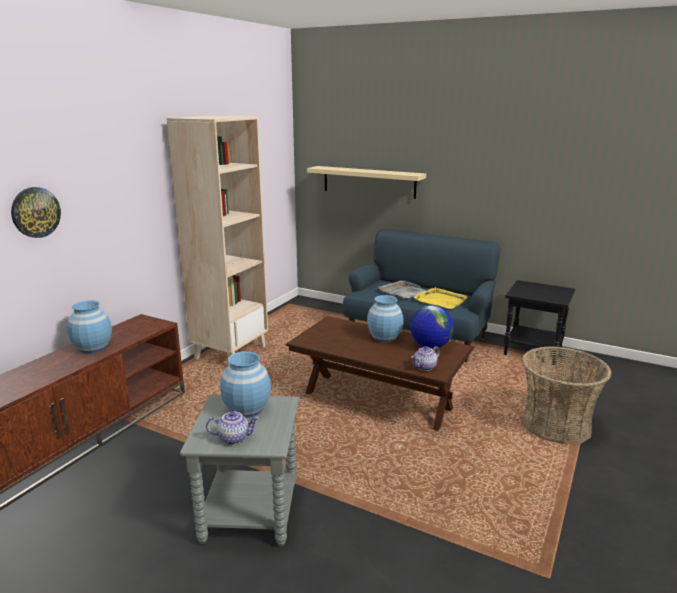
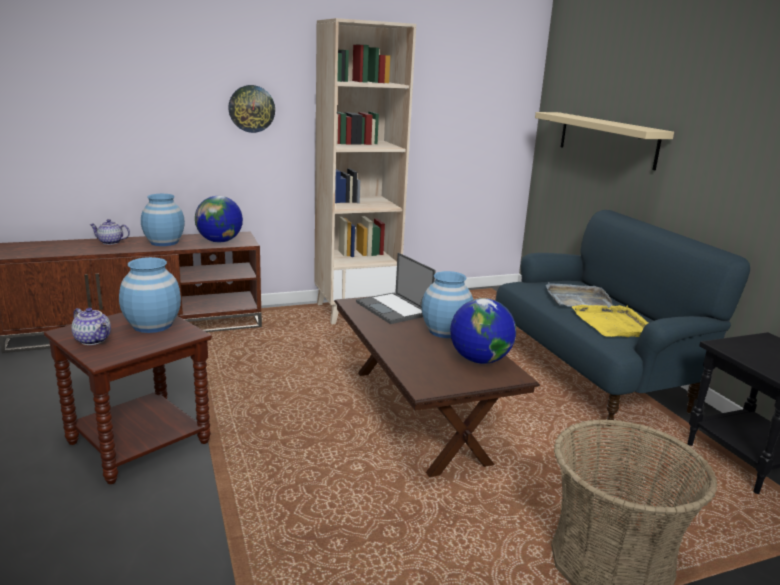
camera: 40 degrees right, 0 degrees up
wall clock [11,187,61,238] -> wall clock moved to [228,85,275,133]
grey side table [180,395,299,547] -> brown side table [44,313,212,484]
teapot [411,346,440,371] -> teapot moved to [89,219,130,245]
none -> globe [195,196,243,242]
none -> laptop [356,252,436,324]

